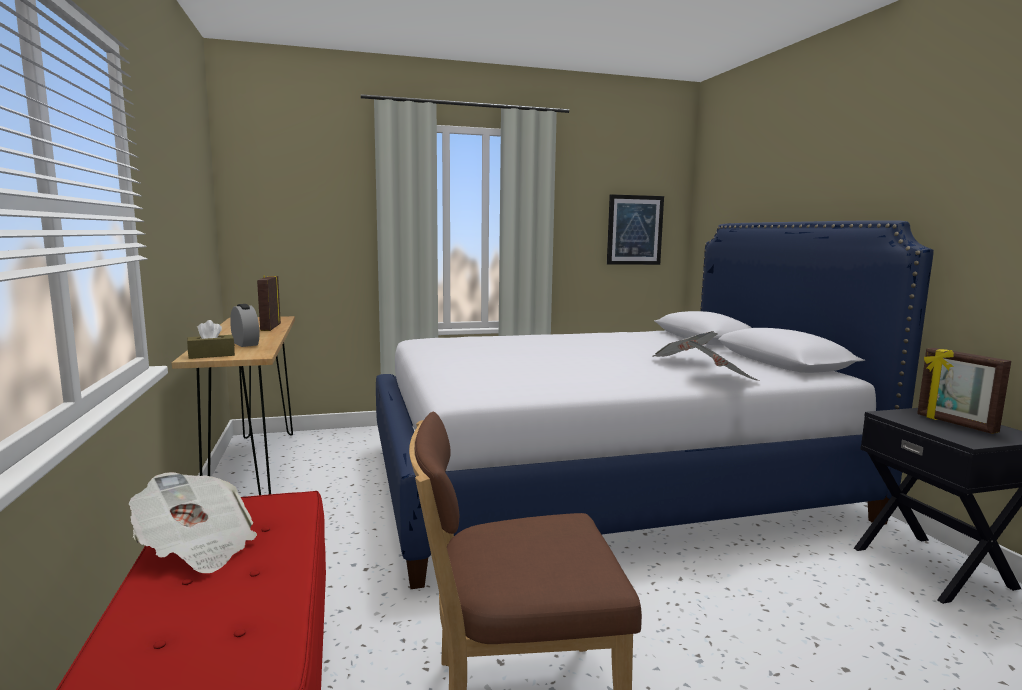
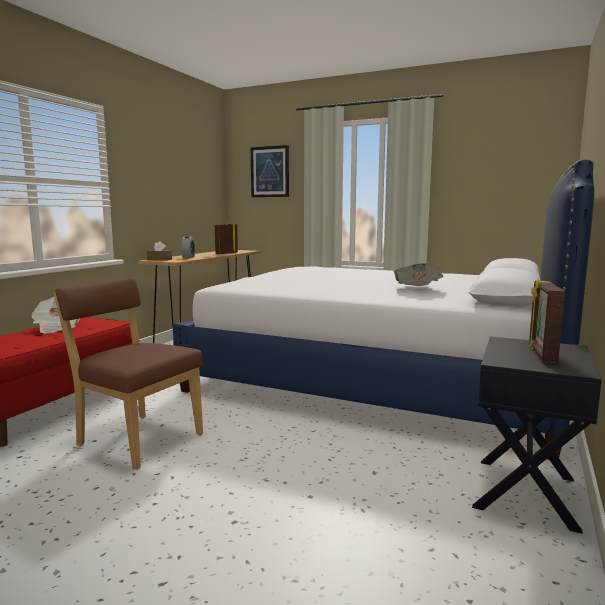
camera: 40 degrees right, 0 degrees up
picture [607,194,664,265] -> picture moved to [251,145,289,197]
newspaper [687,340,760,381] -> none

